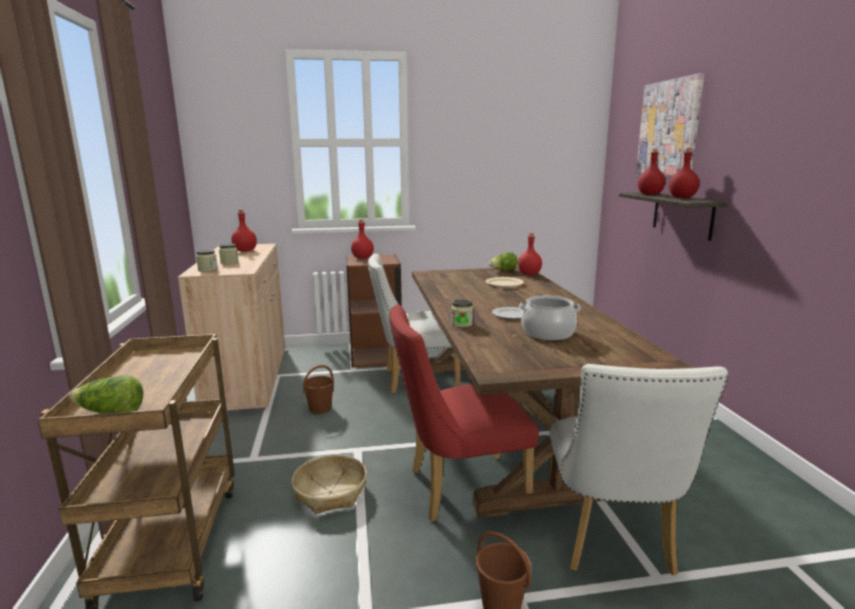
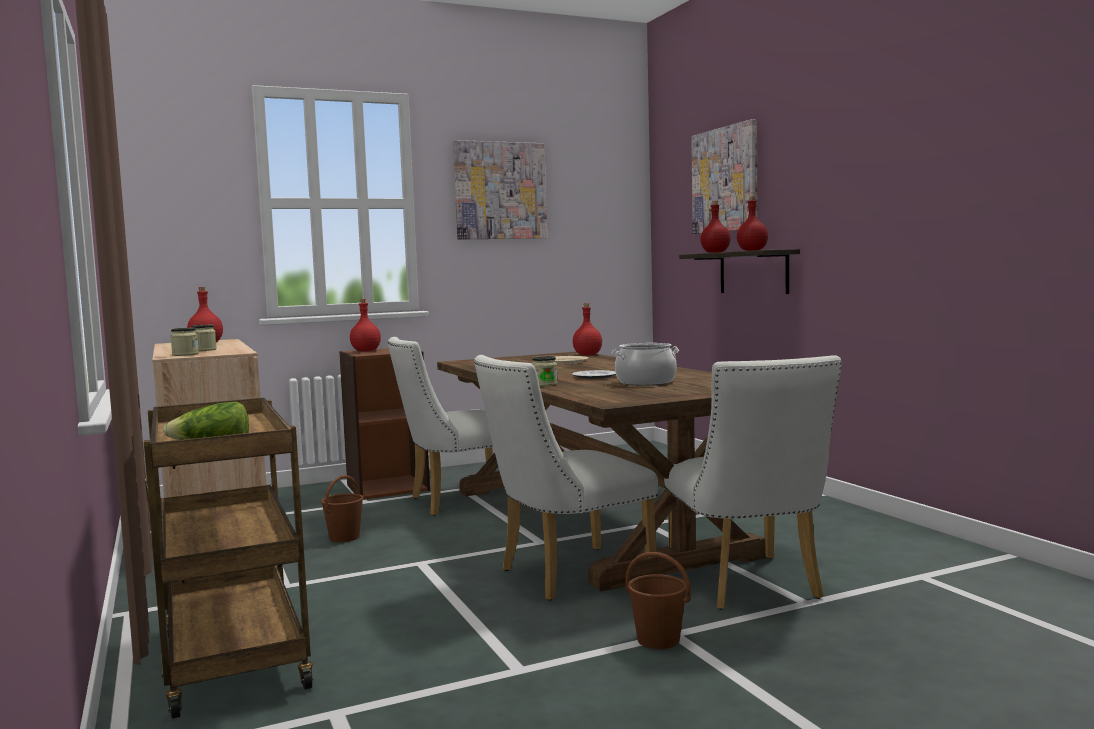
camera: 15 degrees left, 10 degrees down
basket [292,455,367,514] -> none
red chair [389,305,539,522] -> white chair [474,355,658,601]
lettuce [489,252,518,270] -> none
none -> picture [453,140,547,240]

